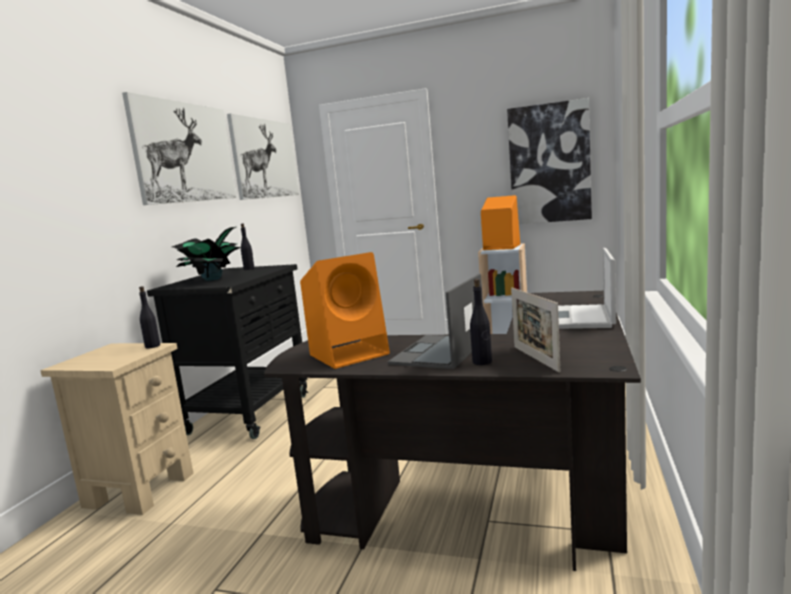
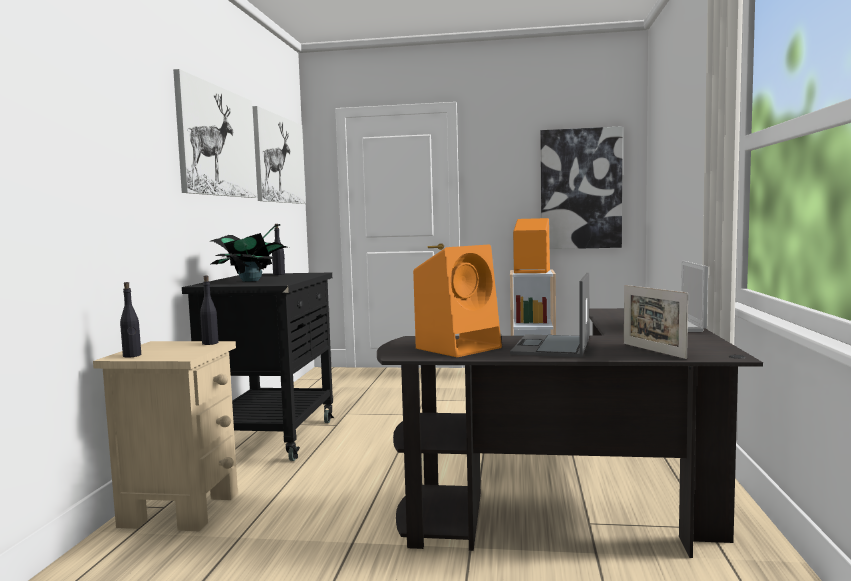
camera: 10 degrees left, 5 degrees down
black bottle [470,279,492,365] -> black bottle moved to [120,282,141,358]

